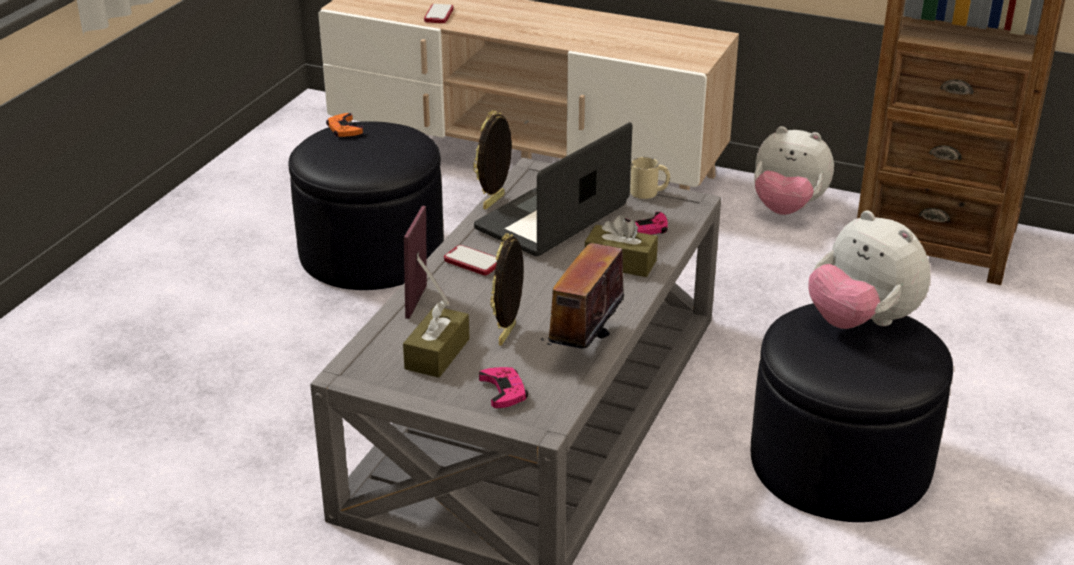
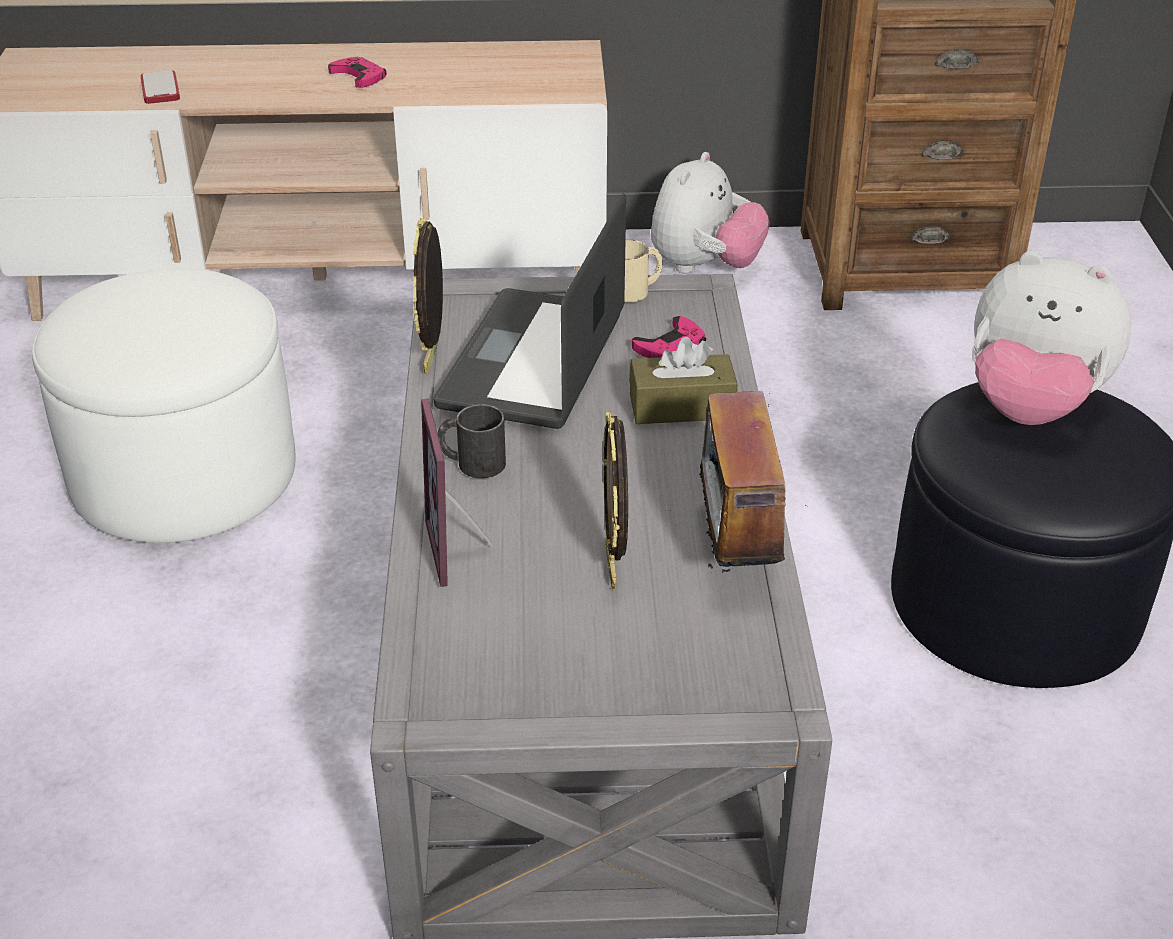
camera: 25 degrees left, 5 degrees up
black ottoman [289,121,444,290] -> white ottoman [32,269,296,543]
orange game controller [326,113,363,137] -> none
brown tissue box [403,300,469,378] -> none
phone [444,245,497,275] -> black mug [438,404,506,478]
pink game controller [479,367,528,408] -> pink game controller moved to [328,57,387,88]
plush toy [754,126,834,215] -> plush toy turned 60 degrees counterclockwise [651,152,770,273]

